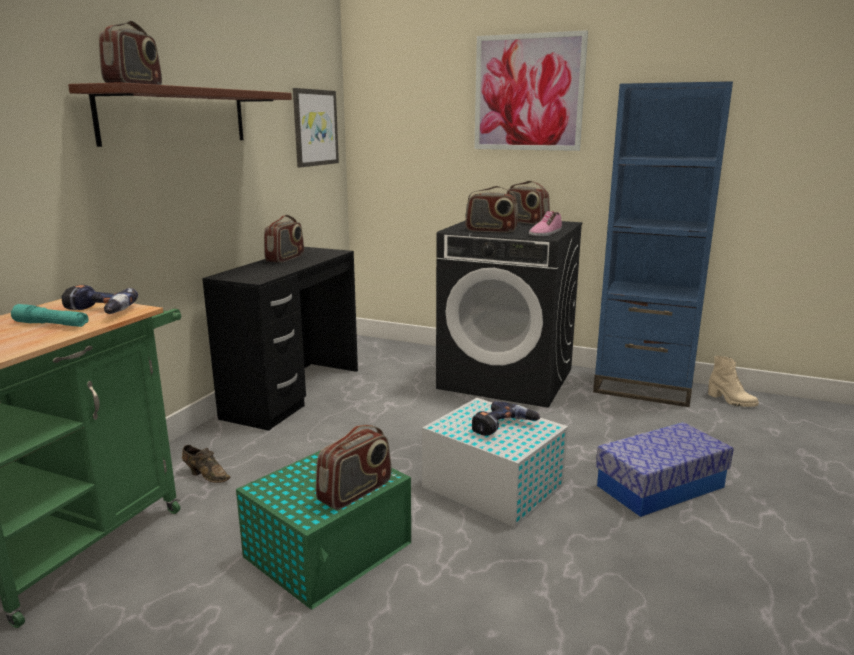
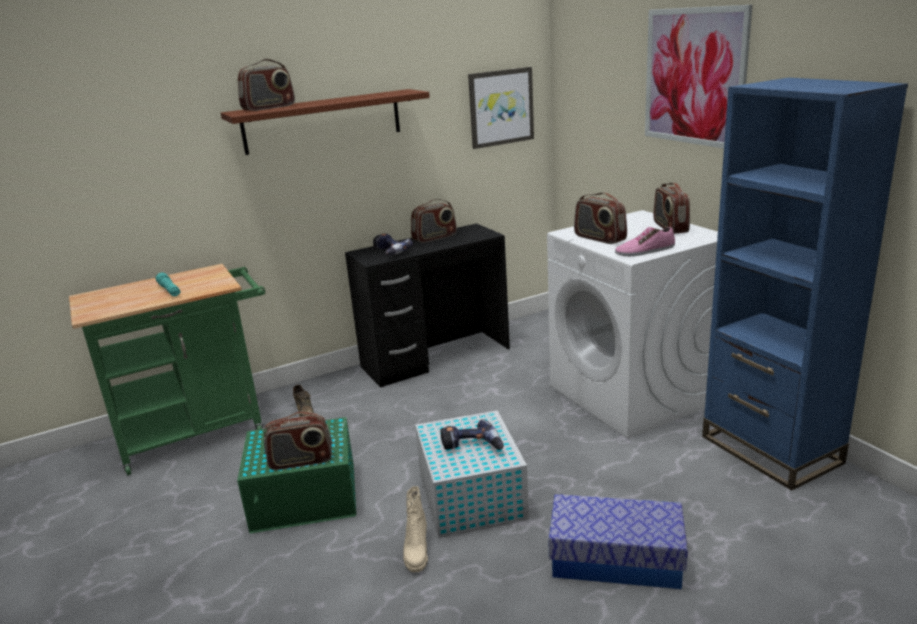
camera: 40 degrees right, 5 degrees up
power drill [62,285,138,314] -> power drill moved to [373,233,413,256]
black washing machine [436,220,582,408] -> white washing machine [547,210,718,439]
beige boot [708,356,759,407] -> beige boot moved to [403,486,428,573]

